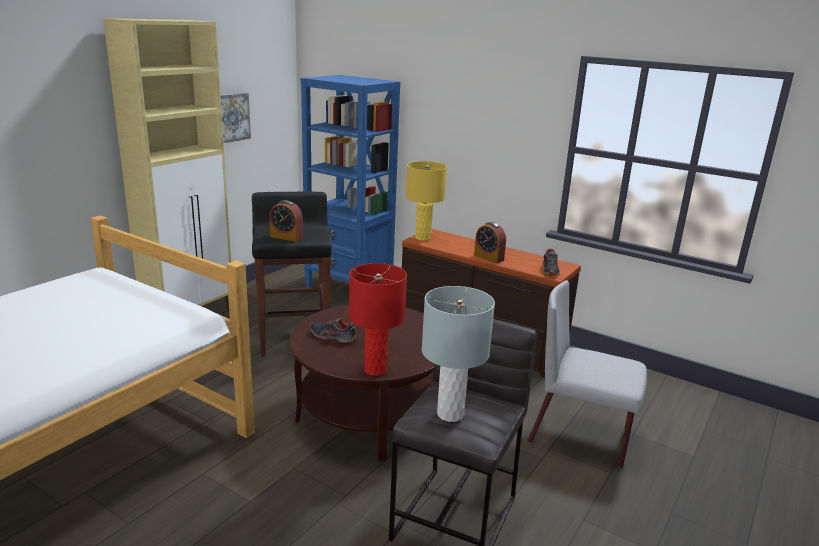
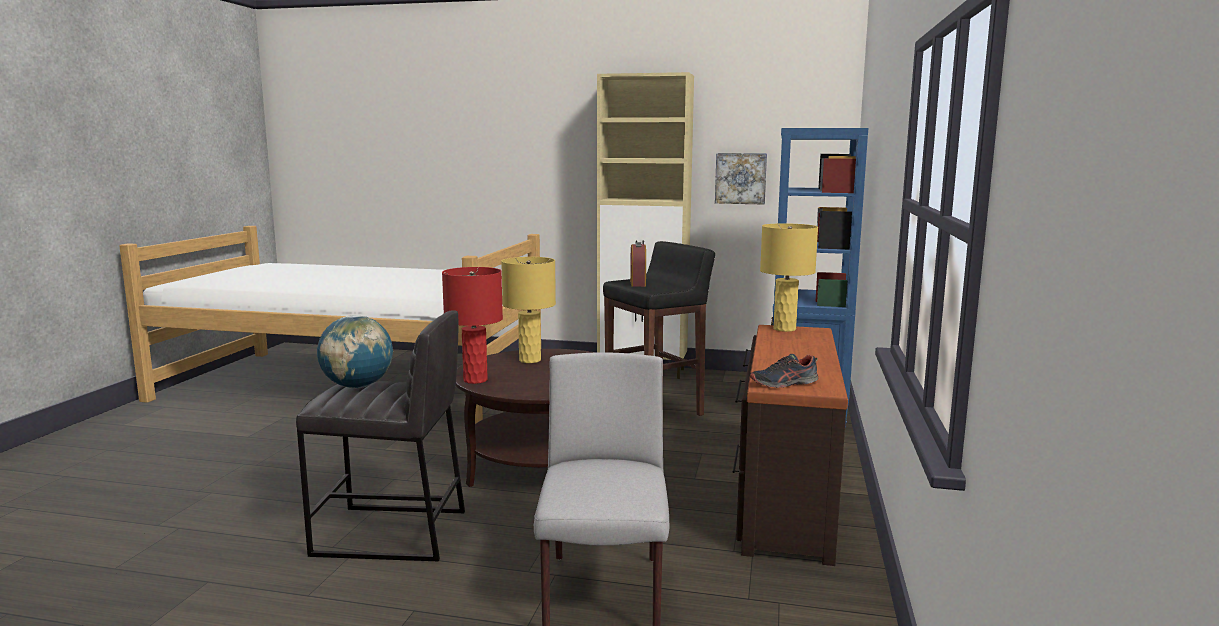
camera: 70 degrees right, 10 degrees down
shoe [310,318,357,342] -> yellow table lamp [501,257,556,363]
grey table lamp [422,286,495,422] -> globe [317,315,393,388]
alarm clock [474,222,506,263] -> none

